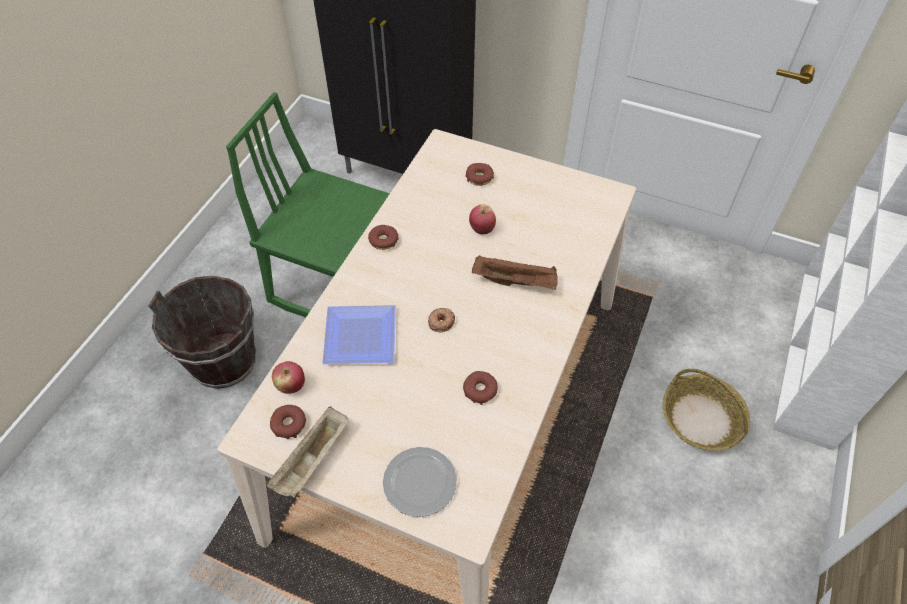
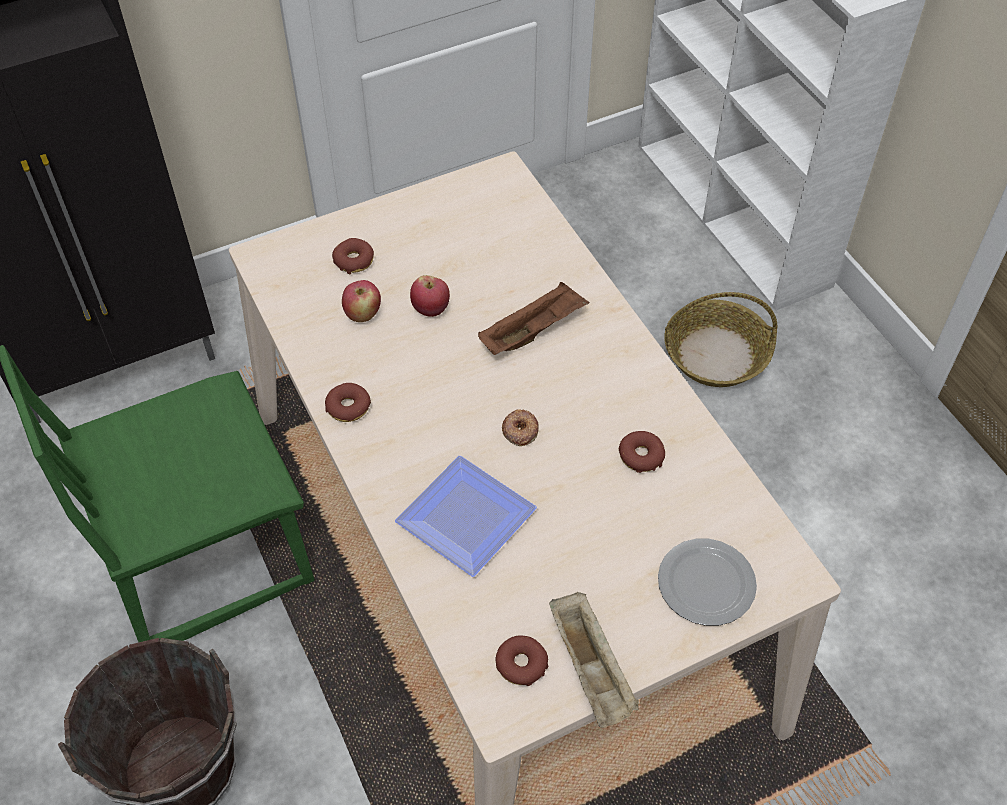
camera: 50 degrees left, 0 degrees up
apple [272,361,305,394] -> apple moved to [342,280,381,322]

